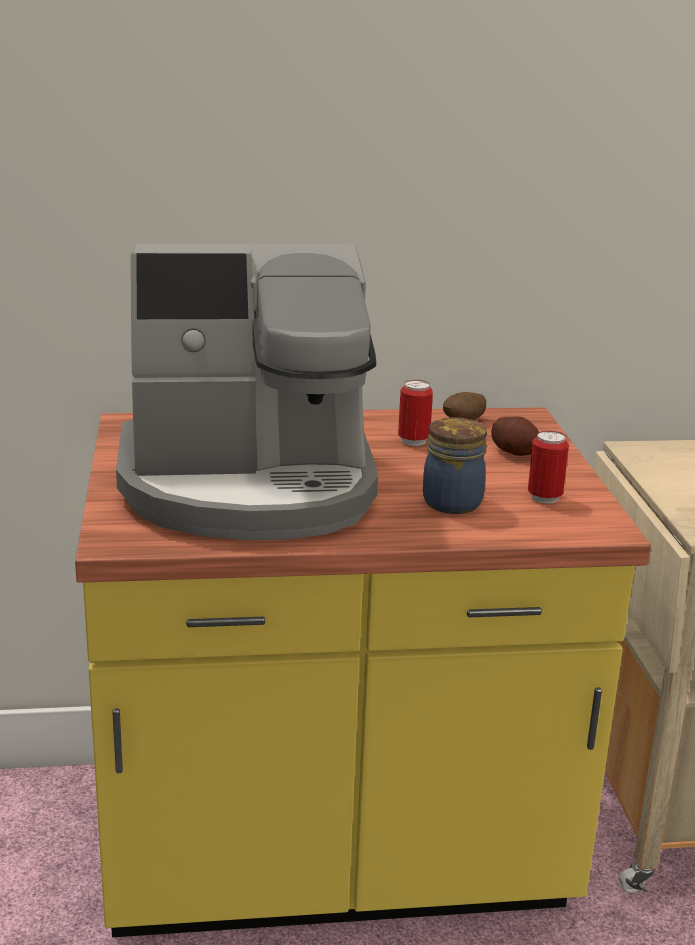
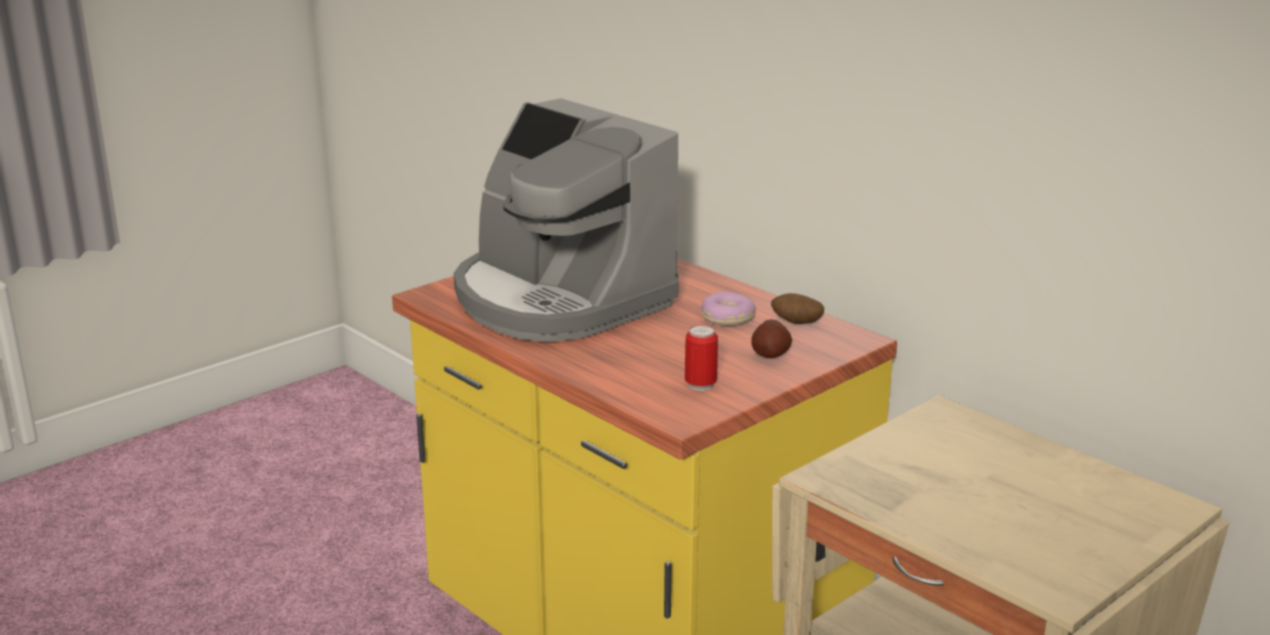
camera: 55 degrees right, 0 degrees up
can [398,380,433,446] -> donut [701,292,756,326]
jar [423,417,487,514] -> none

